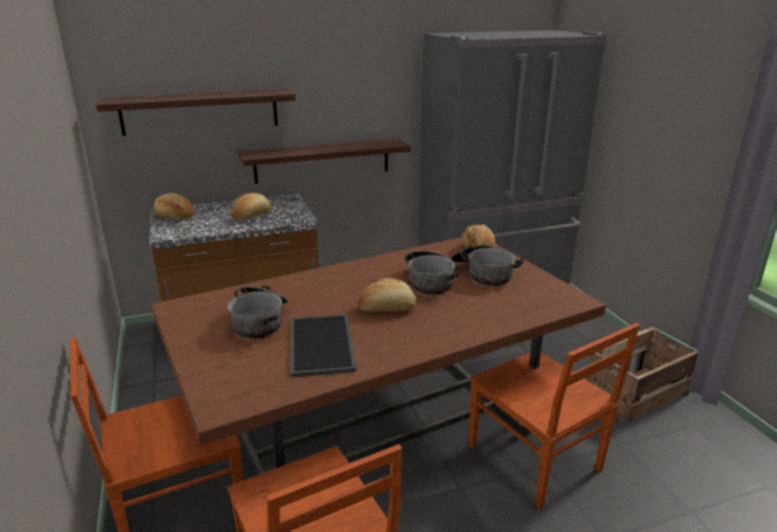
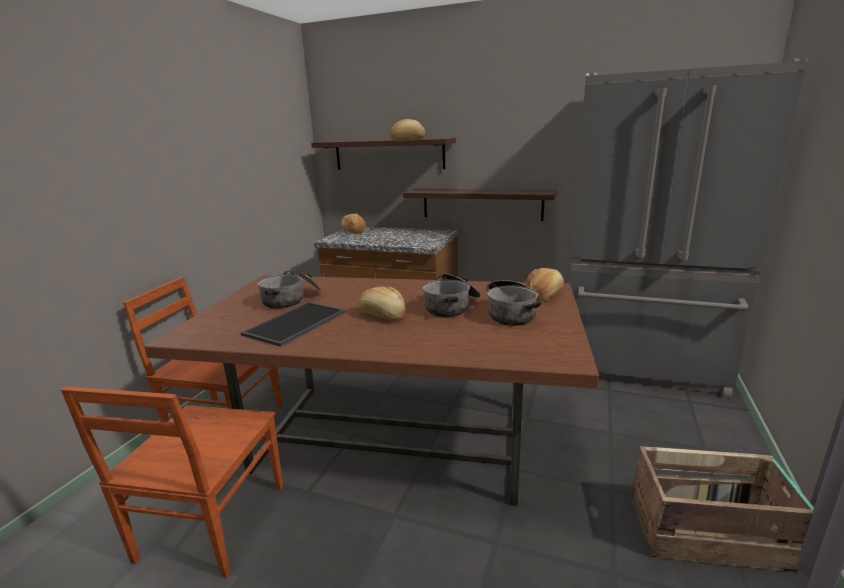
camera: 40 degrees right, 5 degrees down
bread [232,193,272,221] -> bread moved to [390,119,425,140]
brown chair [469,323,640,509] -> none

